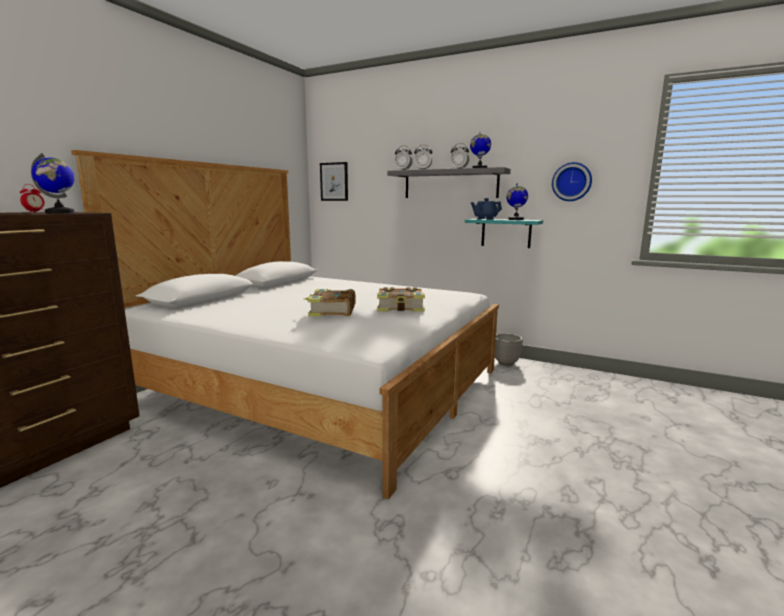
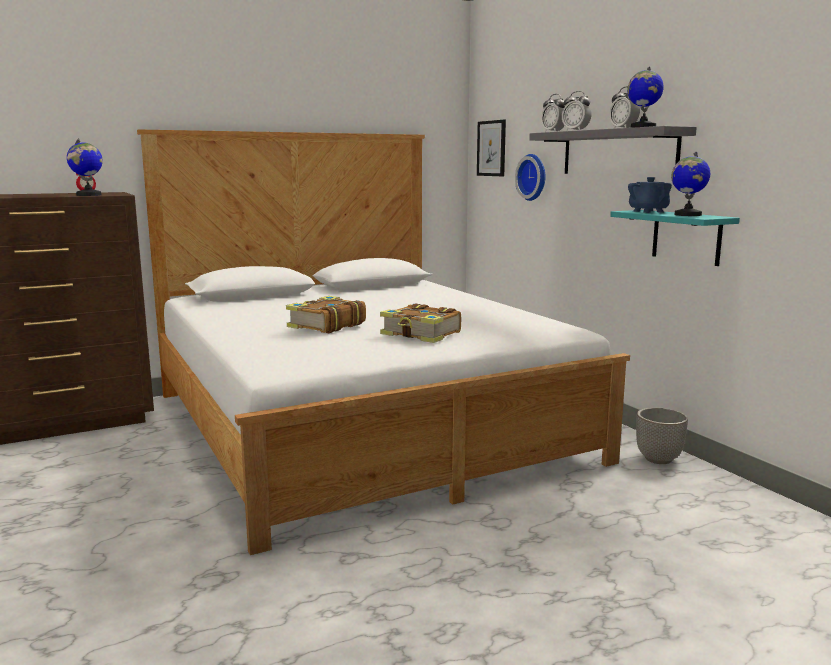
camera: 35 degrees right, 0 degrees up
wall clock [552,162,592,201] -> wall clock moved to [515,154,545,201]

